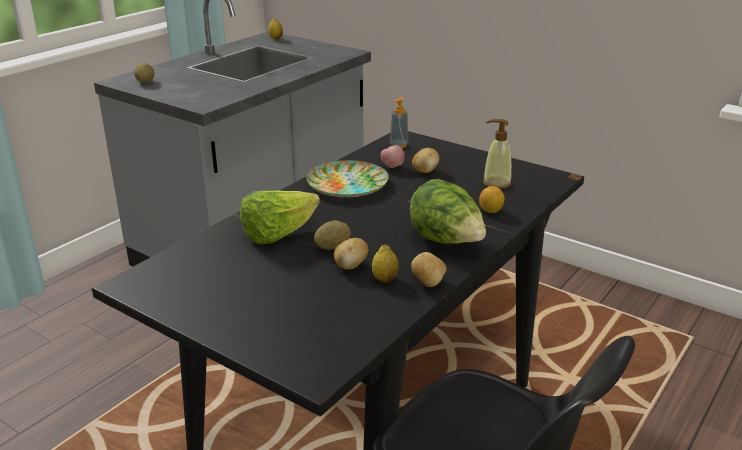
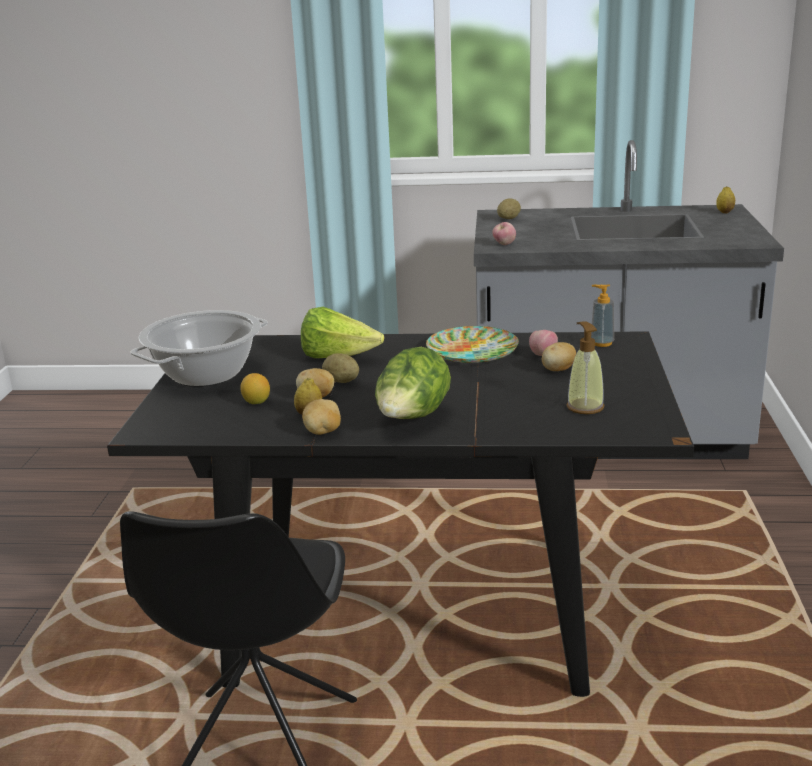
camera: 60 degrees right, 5 degrees down
lemon [479,186,505,213] -> lemon moved to [240,373,270,404]
none -> cooking pot [131,310,268,387]
none -> apple [492,222,516,245]

